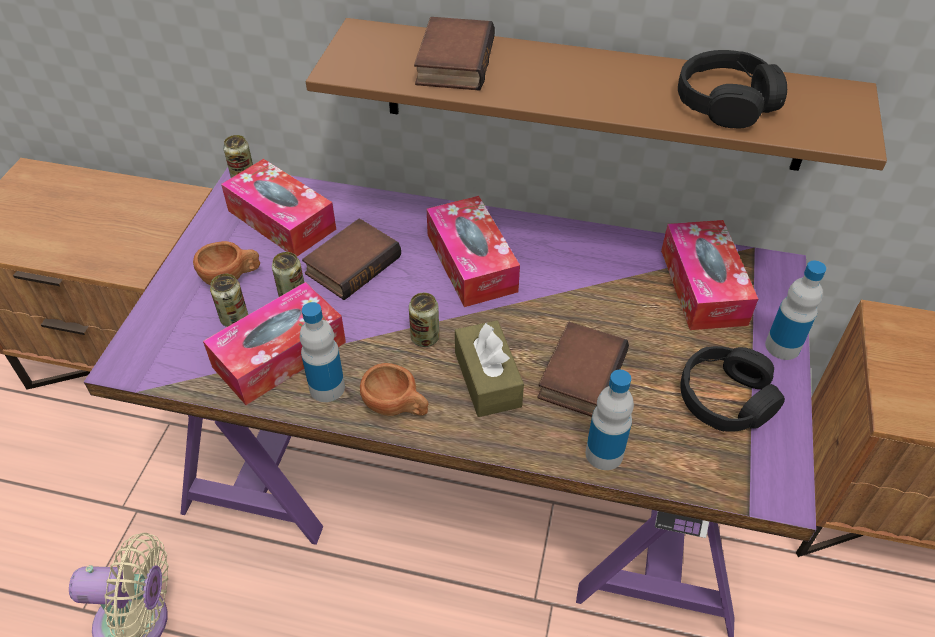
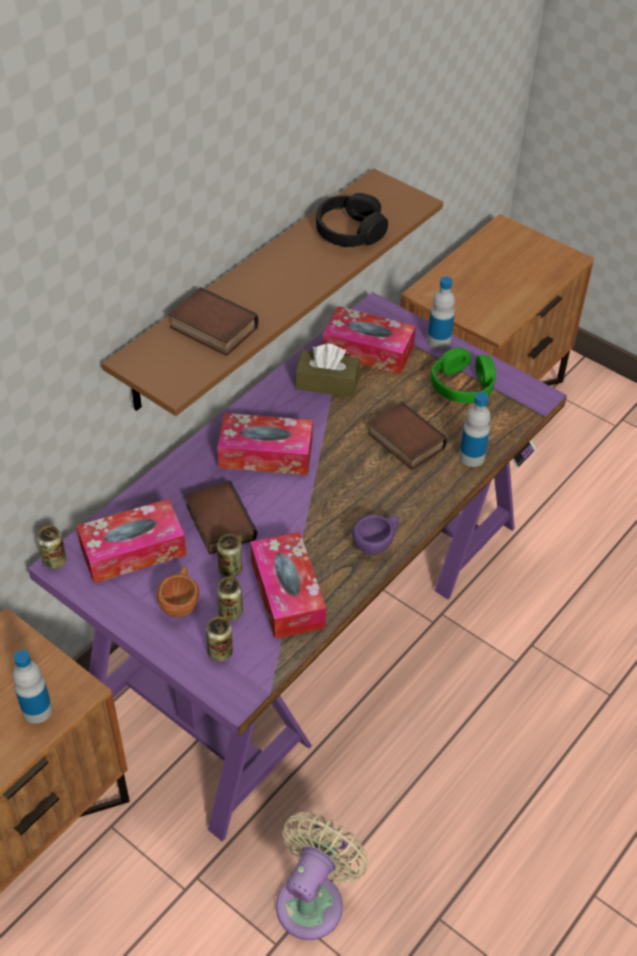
camera: 65 degrees left, 0 degrees up
bottle [300,302,345,402] -> bottle moved to [13,650,52,724]
brown cup [360,363,429,416] -> purple cup [352,515,399,555]
can [409,293,439,347] -> can moved to [206,617,233,662]
brown tissue box [455,320,524,417] -> brown tissue box moved to [295,344,360,397]
black headphones [680,346,785,432] -> green headphones [431,347,496,403]

